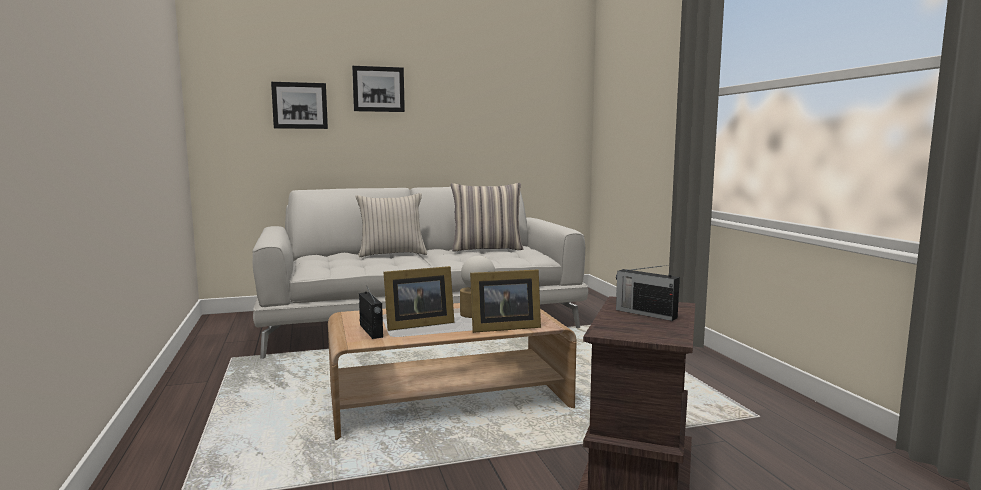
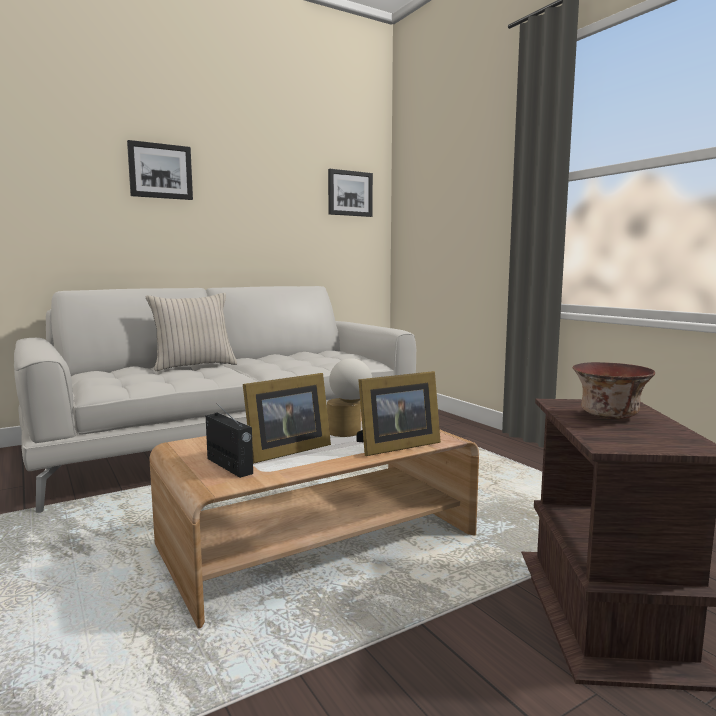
camera: 15 degrees left, 0 degrees up
picture [271,82,328,129] -> picture moved to [328,169,373,217]
pillow [451,183,523,251] -> none
radio [616,265,680,321] -> bowl [573,362,655,419]

